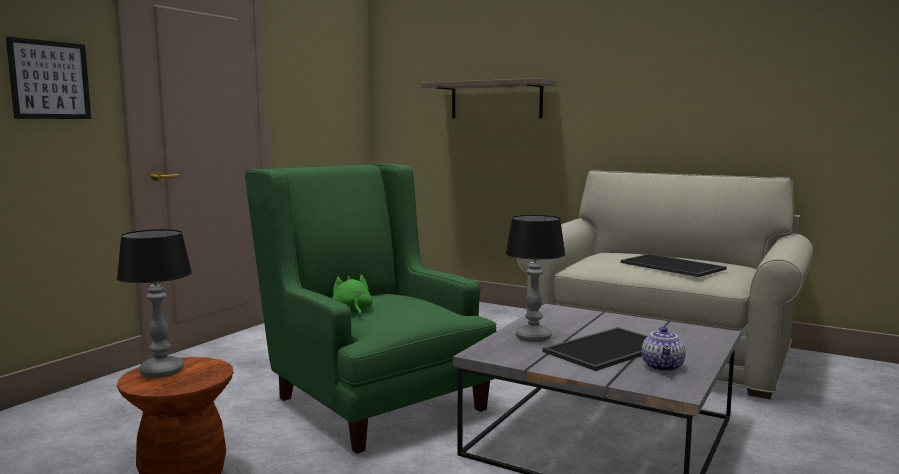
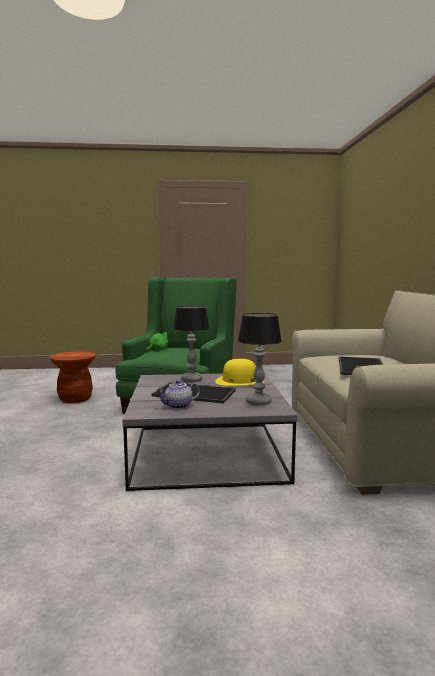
camera: 55 degrees right, 0 degrees up
picture [6,37,91,119] -> none
table lamp [117,229,192,378] -> table lamp moved to [238,313,282,406]
shelf [422,78,556,119] -> none
none -> yellow hat [215,359,264,386]

